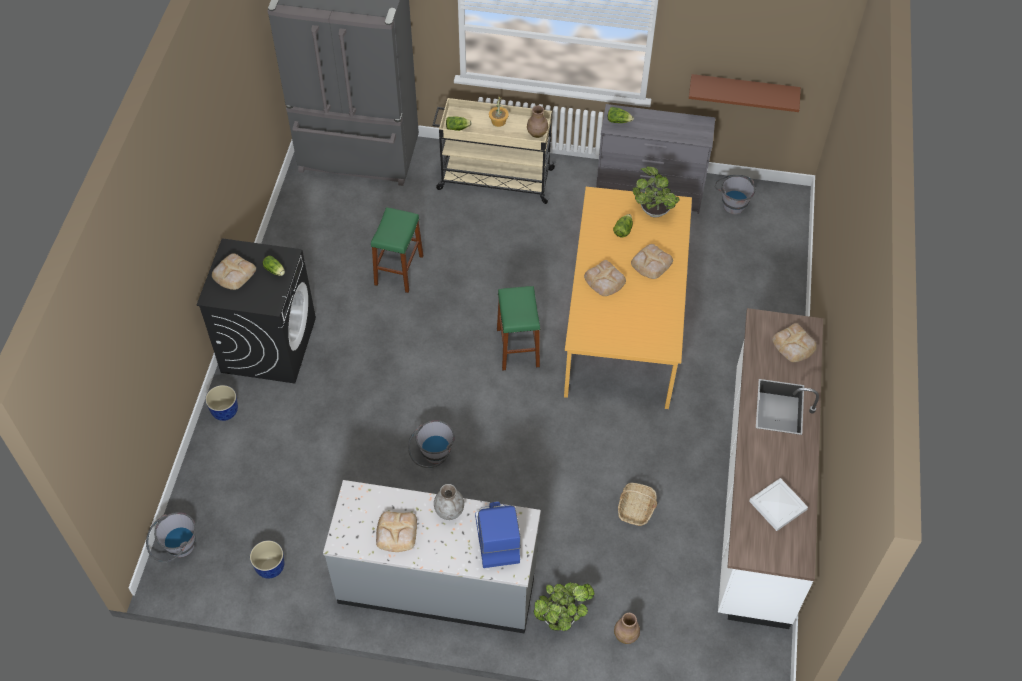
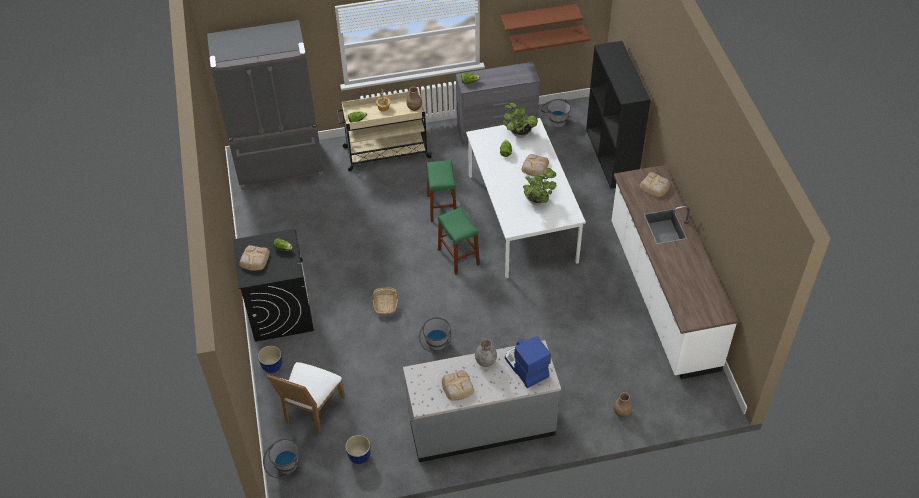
camera: 20 degrees left, 5 degrees down
green stool [371,207,423,293] -> green stool moved to [426,160,456,222]
potted plant [534,582,595,631] -> potted plant moved to [523,168,556,205]
orange dining table [564,187,692,409] -> white dining table [466,118,586,278]
bread [584,260,626,296] -> none
basket [618,483,657,526] -> basket moved to [372,287,399,315]
white tray [749,478,808,531] -> none
none -> white chair [267,362,345,434]
none -> brown shelf [500,4,583,32]
none -> black bookcase [586,41,651,189]

